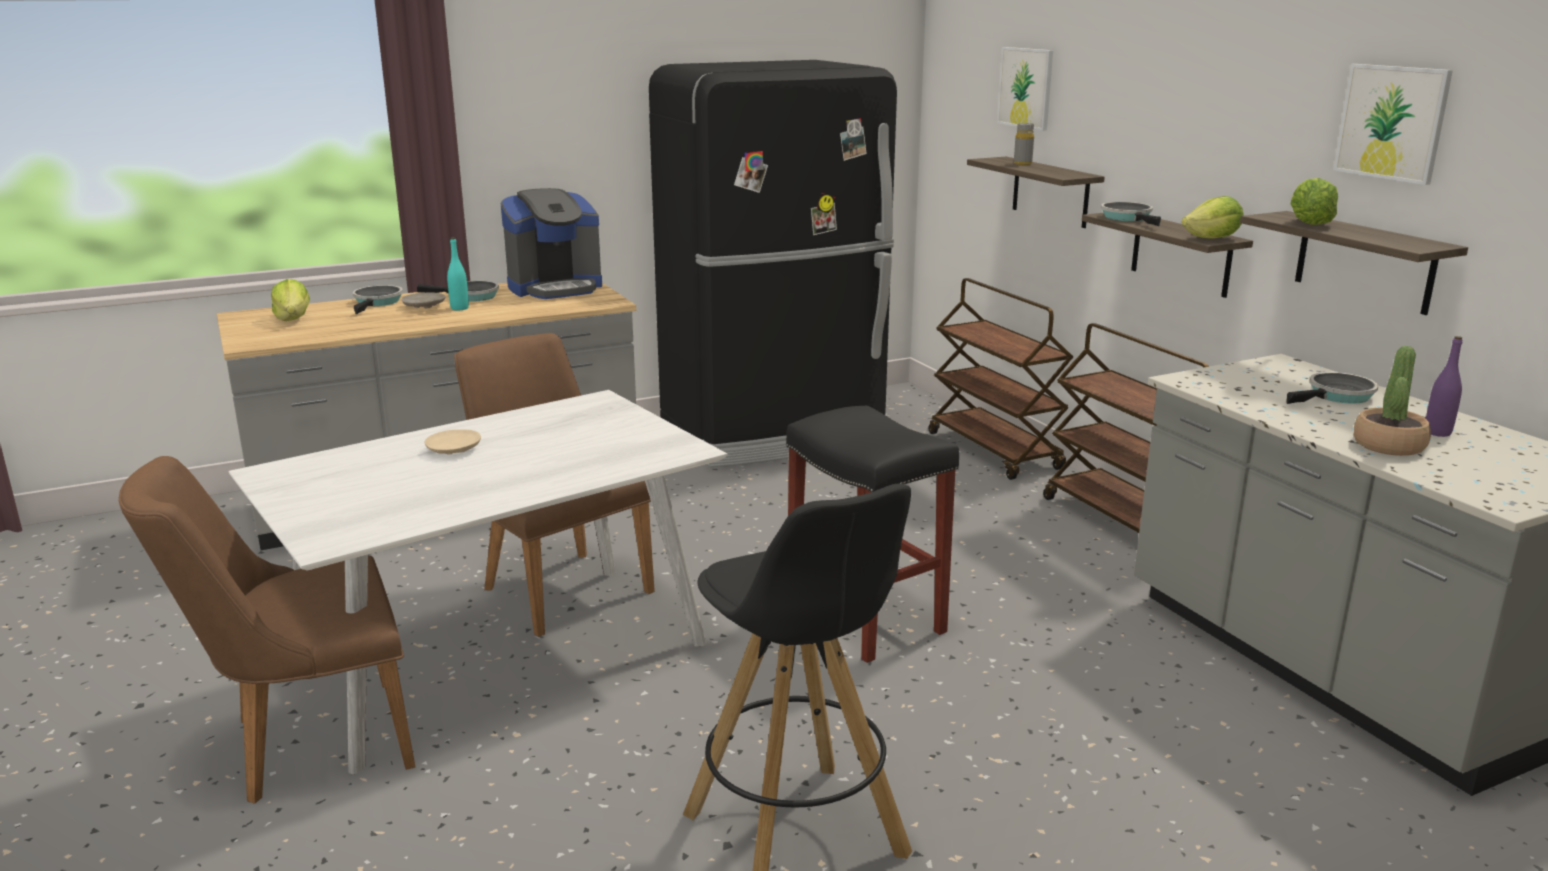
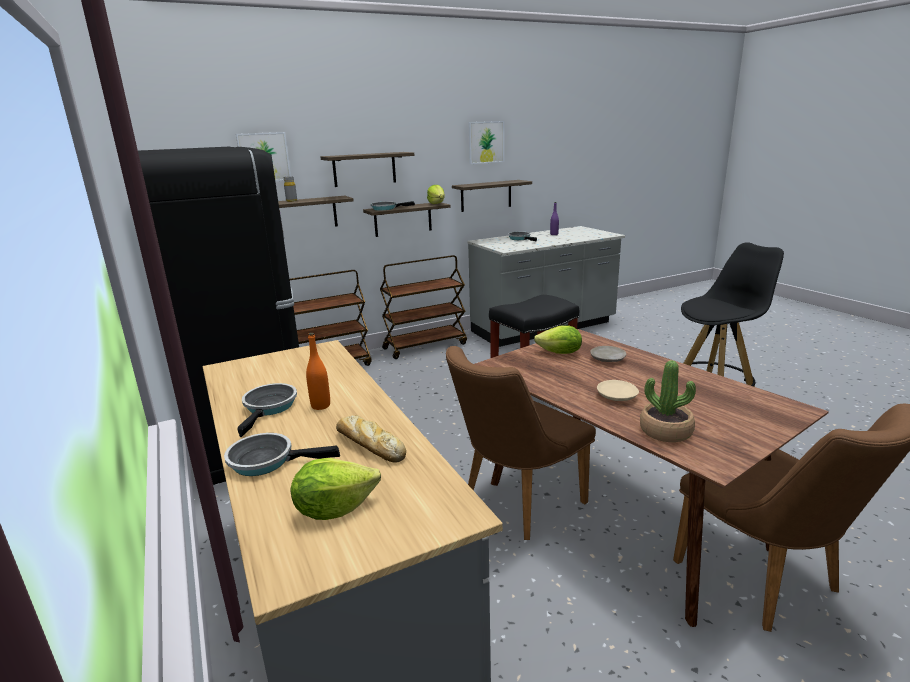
camera: 90 degrees left, 0 degrees up
white dining table [229,390,727,774] -> brown dining table [475,329,829,627]
beige plate [402,292,445,309] -> beige plate moved to [590,346,626,362]
turquoise bottle [447,237,469,310] -> orange bottle [306,333,330,410]
coffee machine [501,188,602,299] -> none
lettuce [1290,178,1338,225] -> lettuce moved to [534,325,582,354]
potted plant [1354,346,1431,456] -> potted plant moved to [640,360,696,442]
none -> shelf [320,152,414,187]
none -> bread [336,415,406,463]

